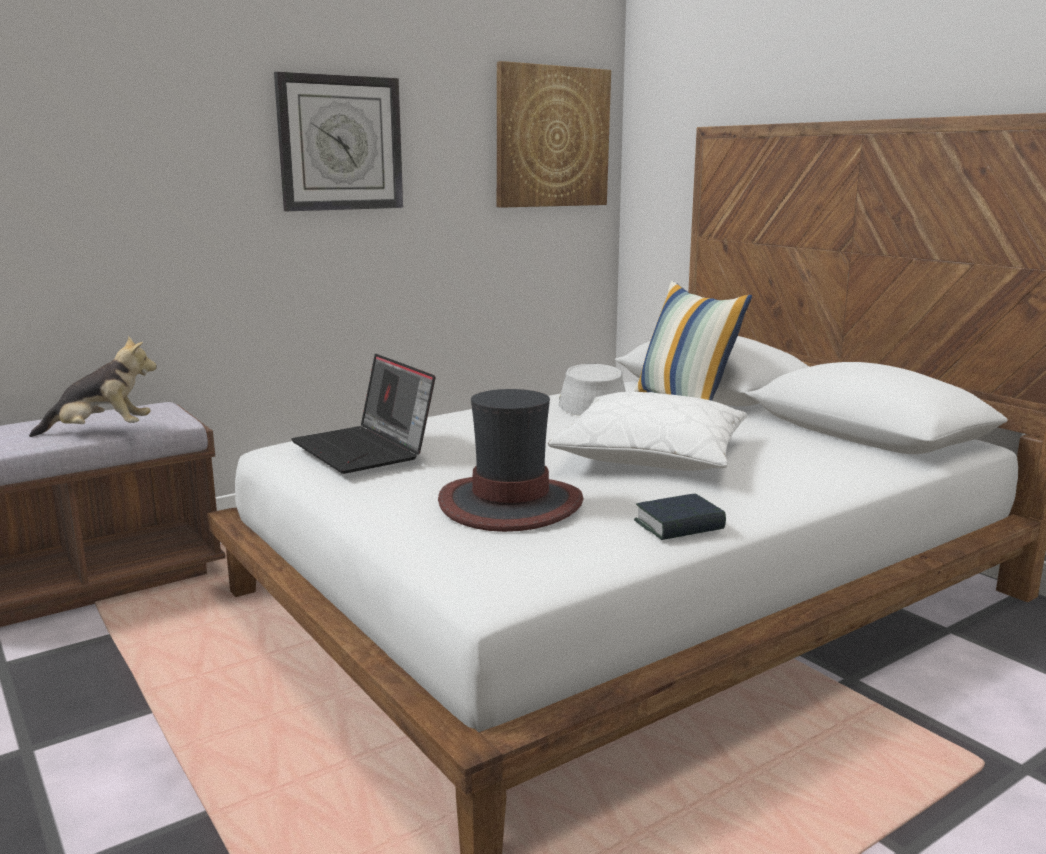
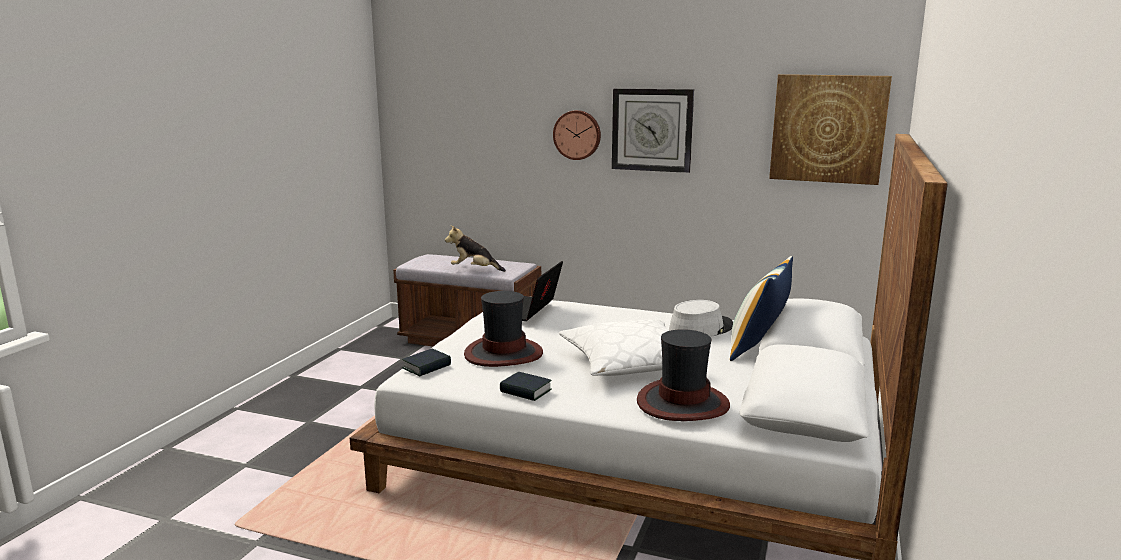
camera: 55 degrees right, 0 degrees up
plush toy [29,336,157,437] -> plush toy turned 150 degrees clockwise [445,225,506,272]
none -> book [402,349,451,376]
none -> wall clock [553,110,601,160]
none -> hat [637,329,730,421]

